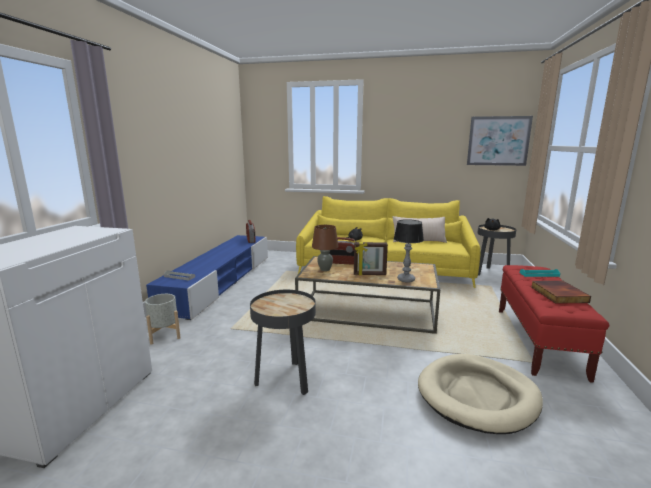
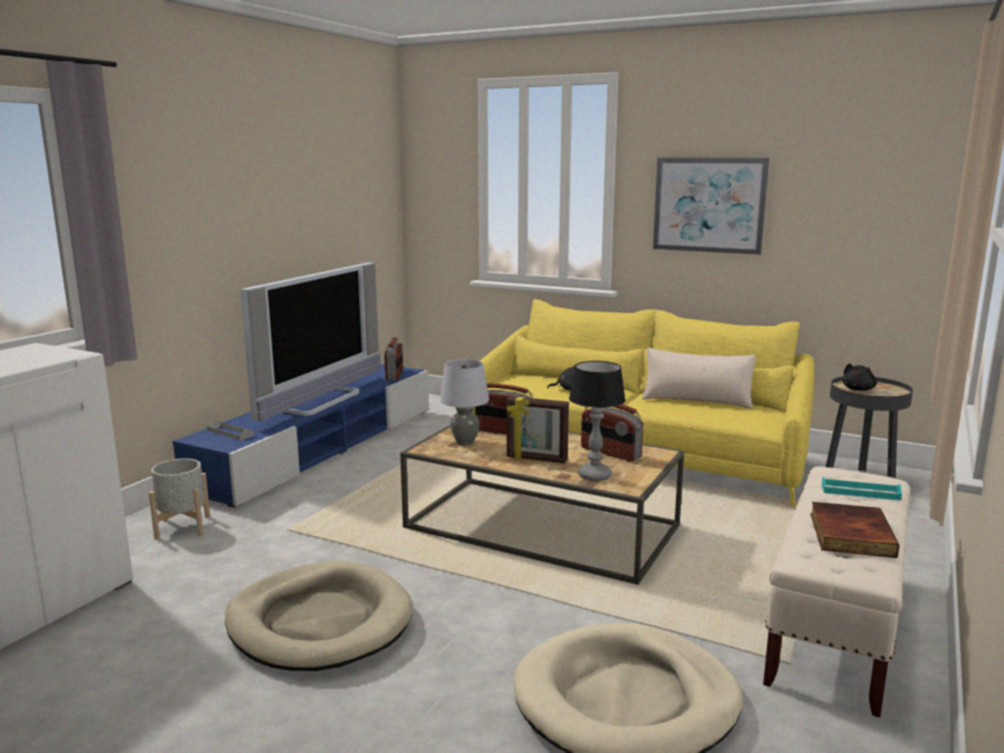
camera: 15 degrees right, 0 degrees up
black side table [250,290,316,395] -> beige dog bed [225,561,413,671]
brown table lamp [312,225,339,271] -> grey table lamp [440,359,489,445]
picture [467,116,533,166] -> picture moved to [653,158,769,255]
red bench [499,265,609,383] -> beige bench [763,466,911,717]
none -> television [240,262,381,421]
none -> radio [581,405,643,462]

